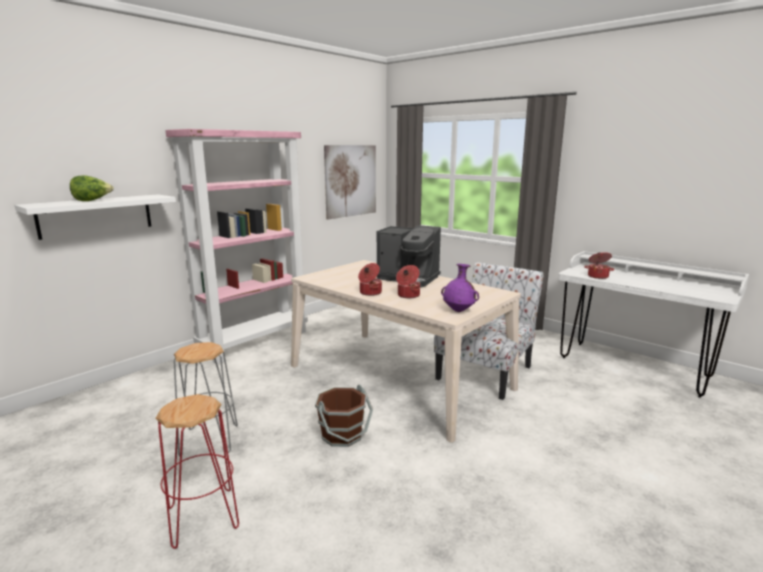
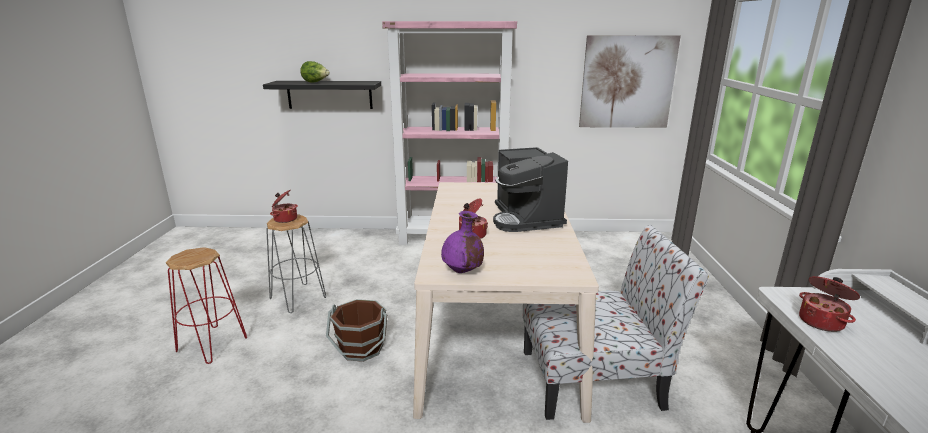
camera: 50 degrees right, 5 degrees up
white shelf [15,194,176,240] -> black shelf [263,81,381,109]
cooking pot [358,263,382,296] -> cooking pot moved to [270,190,298,223]

